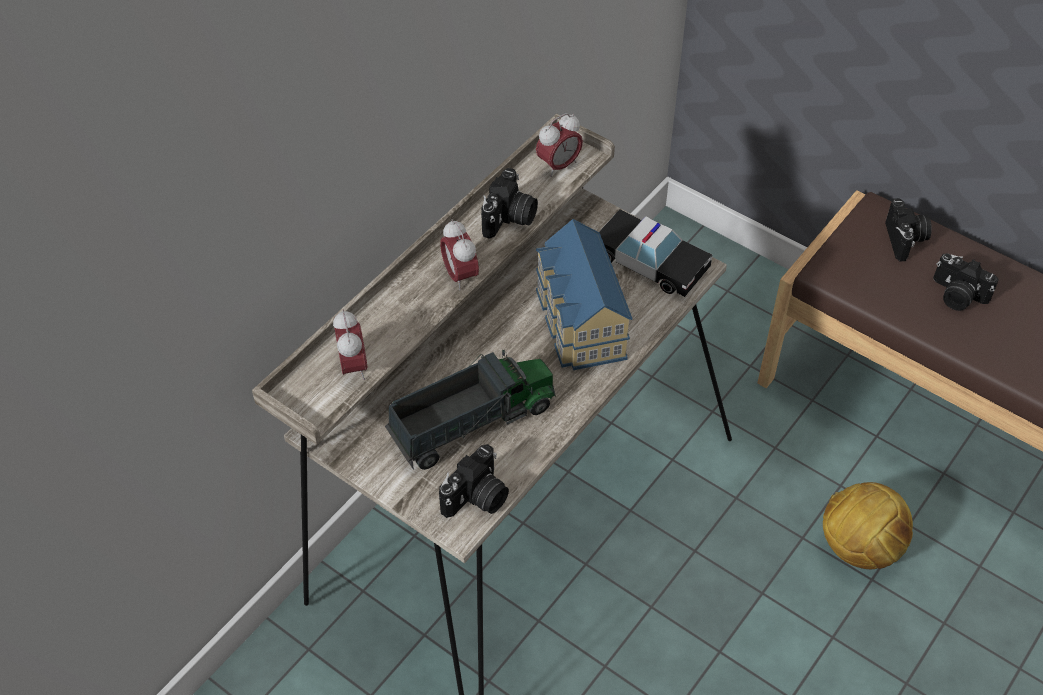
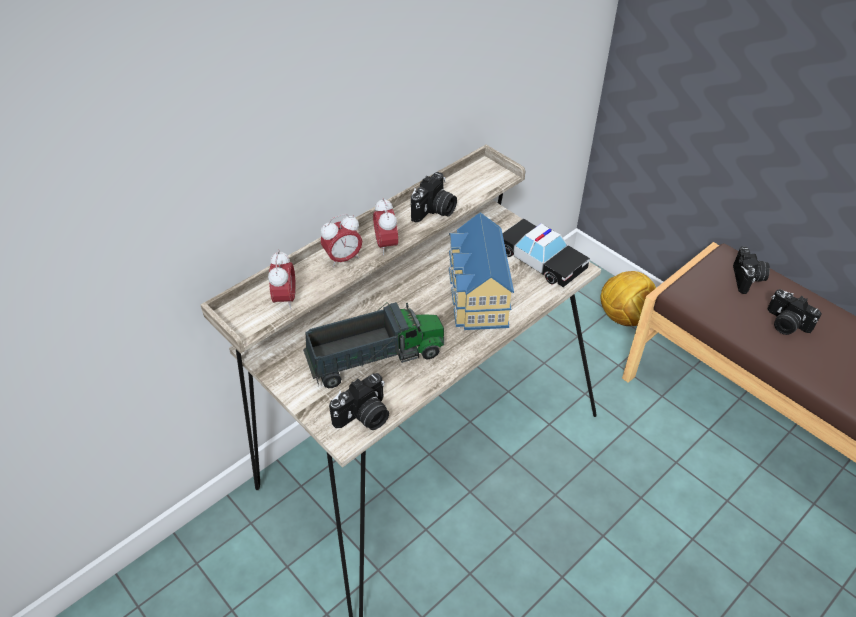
camera: 10 degrees right, 5 degrees down
alarm clock [536,113,583,177] -> alarm clock moved to [321,214,362,268]
football [823,482,913,569] -> football moved to [601,271,656,326]

